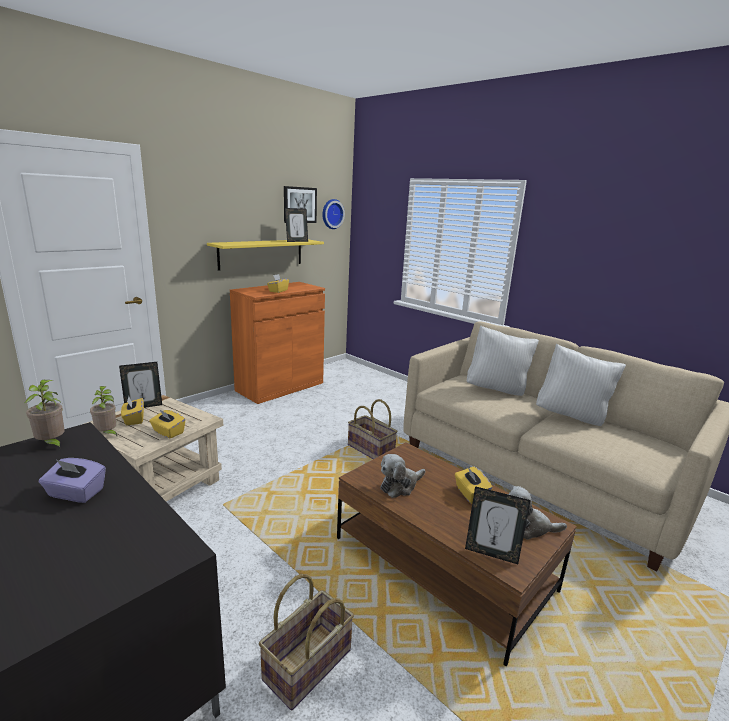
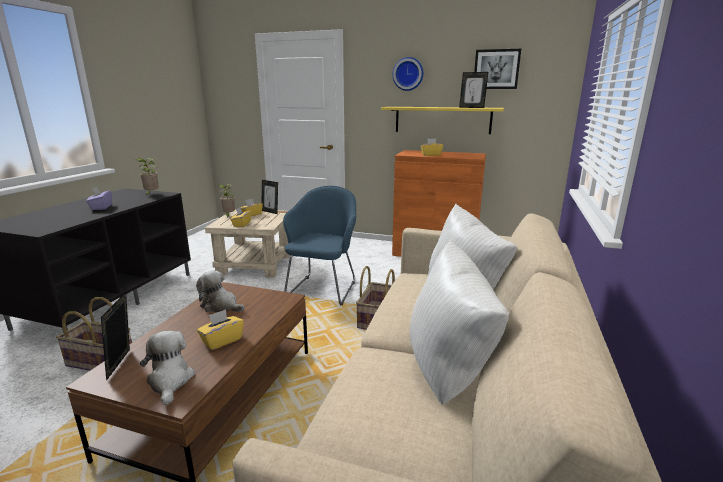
camera: 65 degrees right, 0 degrees up
wall clock [322,199,345,229] -> wall clock moved to [393,57,423,91]
none -> blue armchair [283,186,356,305]

